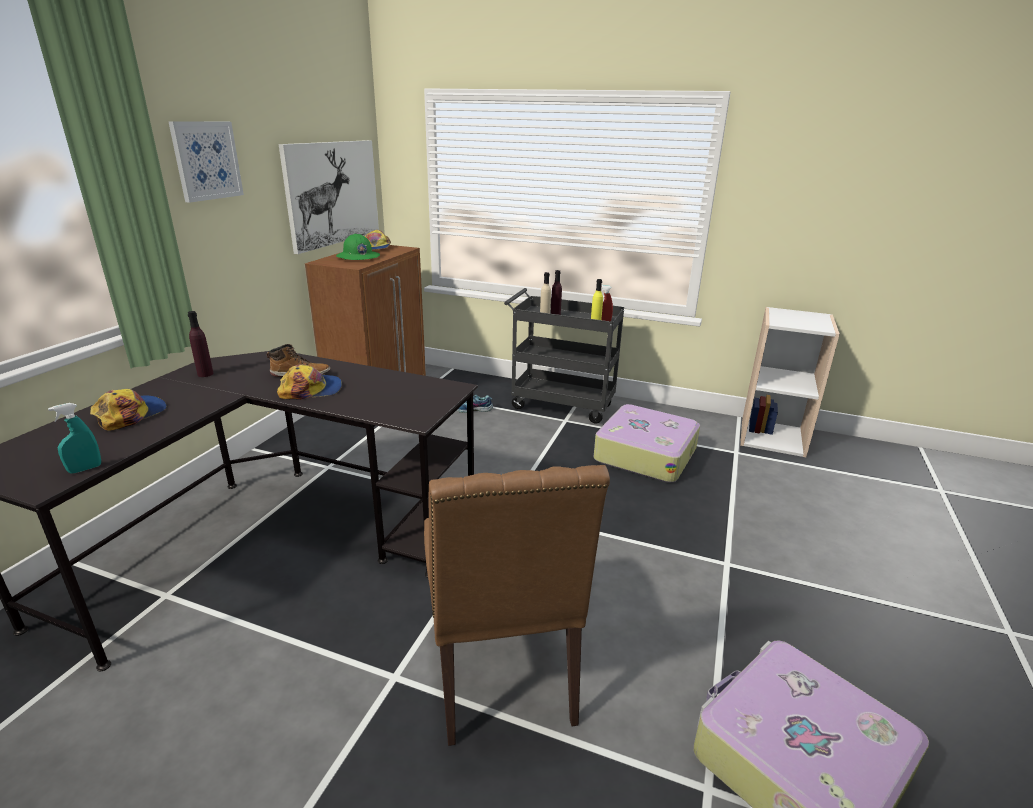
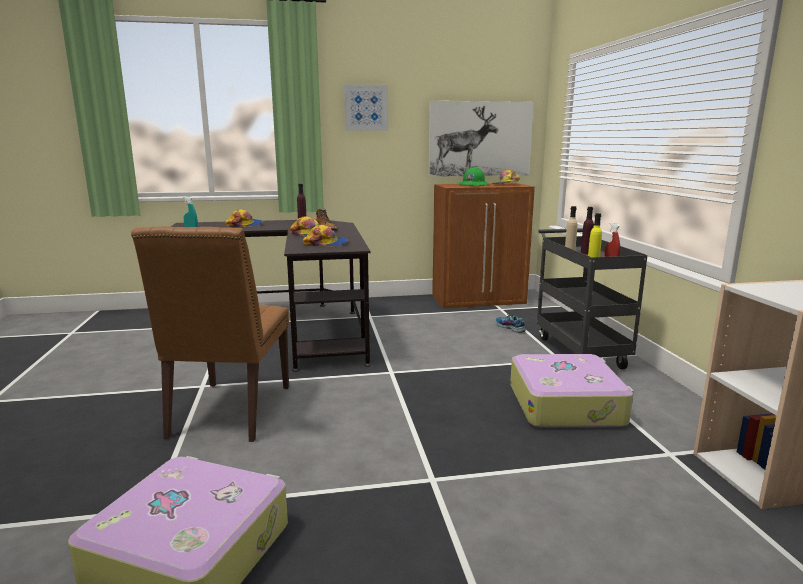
camera: 60 degrees right, 10 degrees down
brown chair [424,465,610,746] -> brown chair turned 45 degrees counterclockwise [131,226,289,442]
none -> cap [303,225,348,246]

